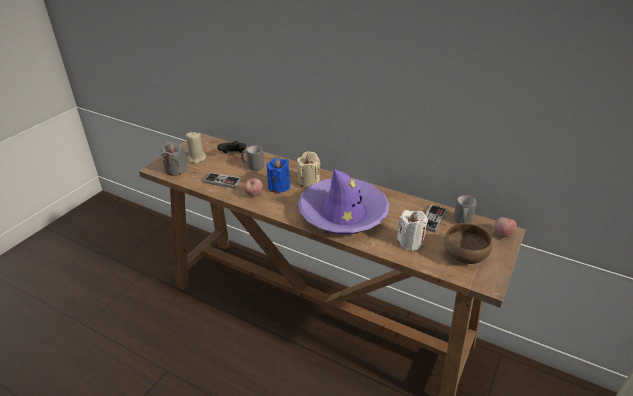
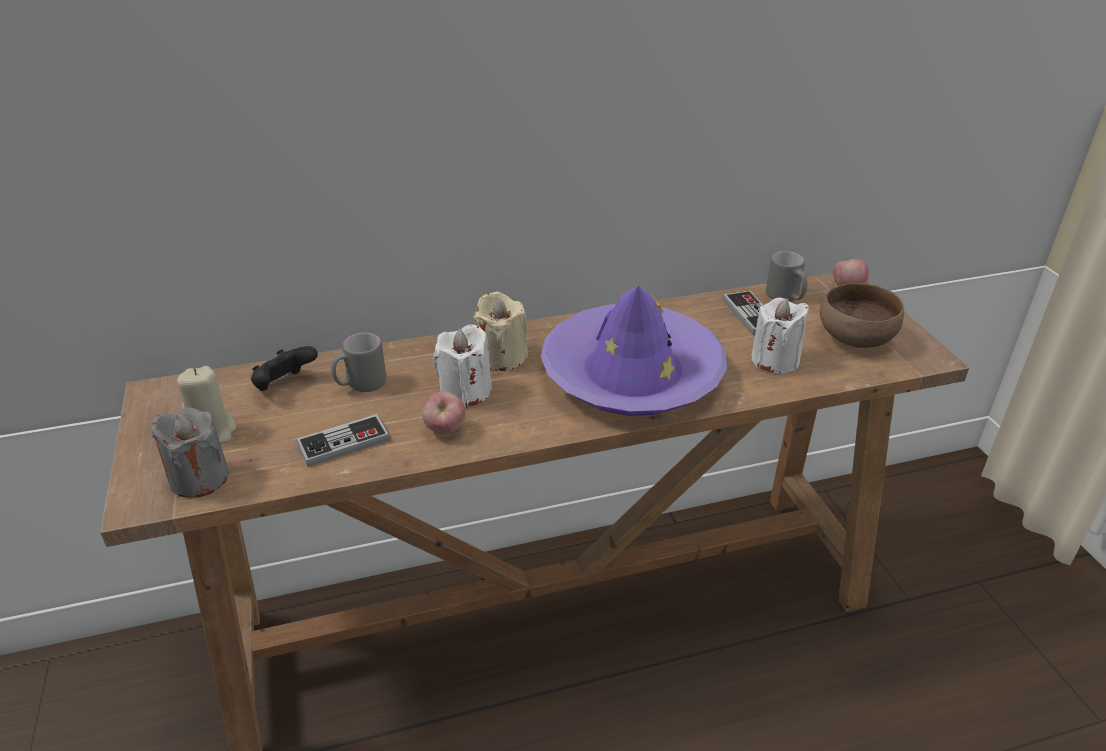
camera: 45 degrees left, 0 degrees up
blue candle [267,158,290,193] -> white candle [433,324,492,408]

